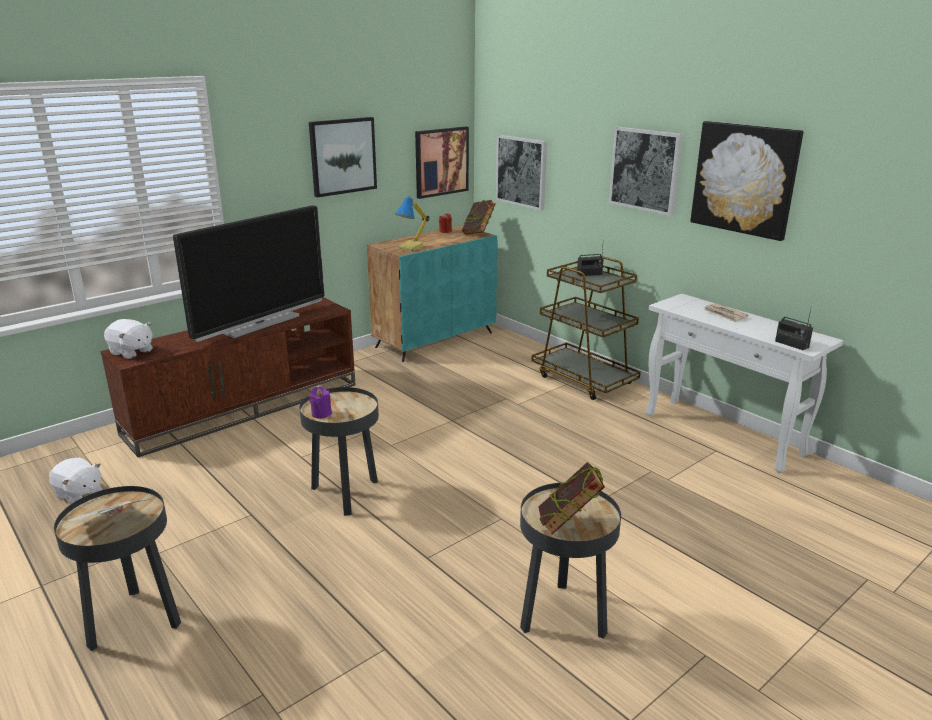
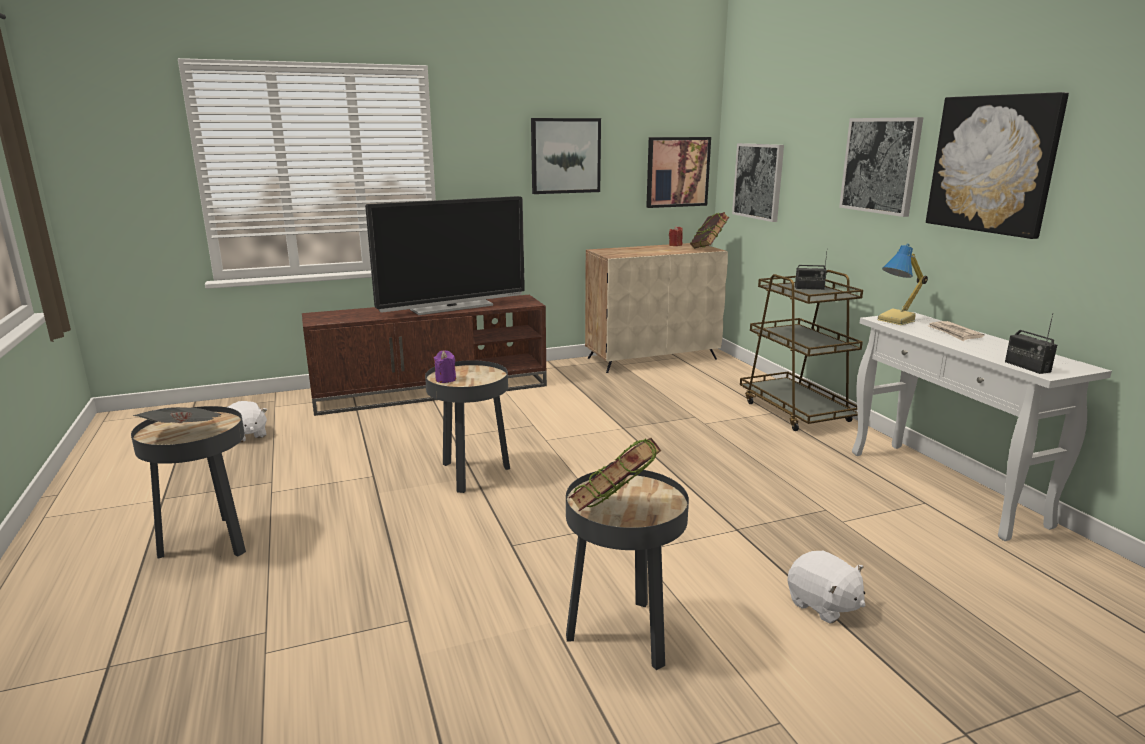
camera: 20 degrees right, 5 degrees down
white plush toy [104,319,153,359] -> white plush toy moved to [787,551,865,624]
turquoise cabinet [367,226,498,362] -> beige cabinet [585,243,728,373]
table lamp [395,196,429,252] -> table lamp moved to [877,243,928,325]

